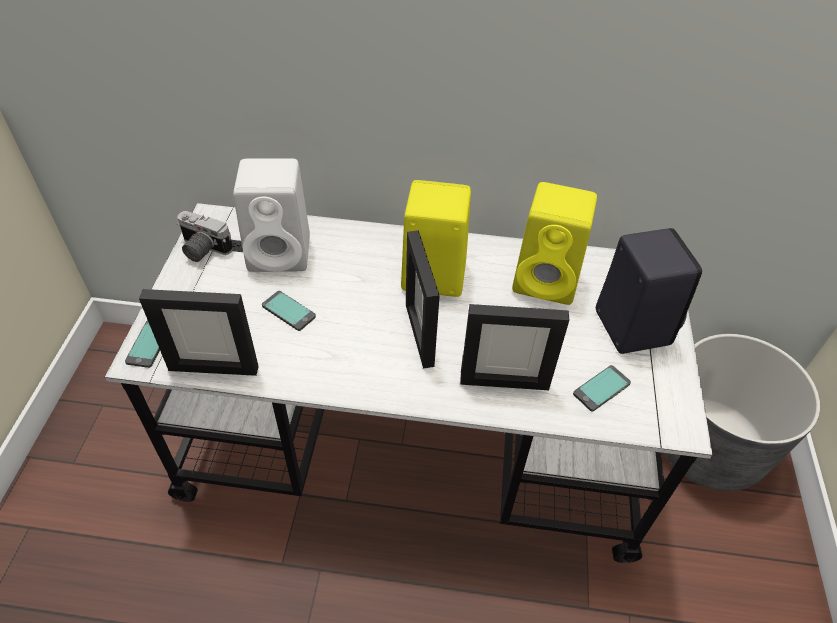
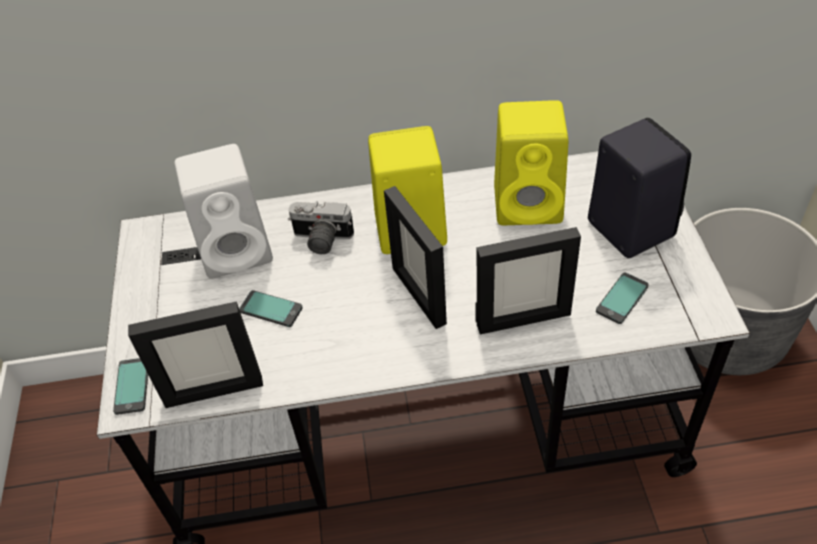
camera: 10 degrees left, 0 degrees up
camera [177,211,233,262] -> camera moved to [288,201,354,254]

